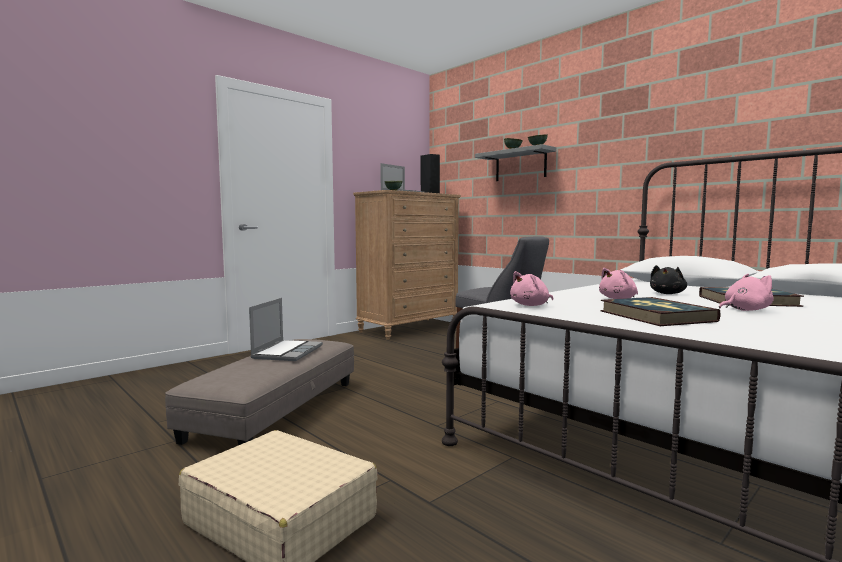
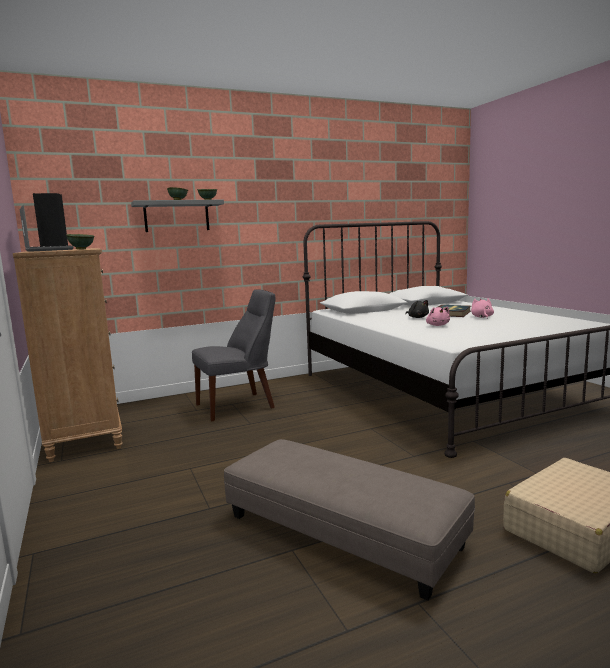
camera: 70 degrees left, 5 degrees up
laptop [249,298,323,361] -> none
pink plush toy [510,271,553,306] -> none
book [600,297,721,326] -> none

